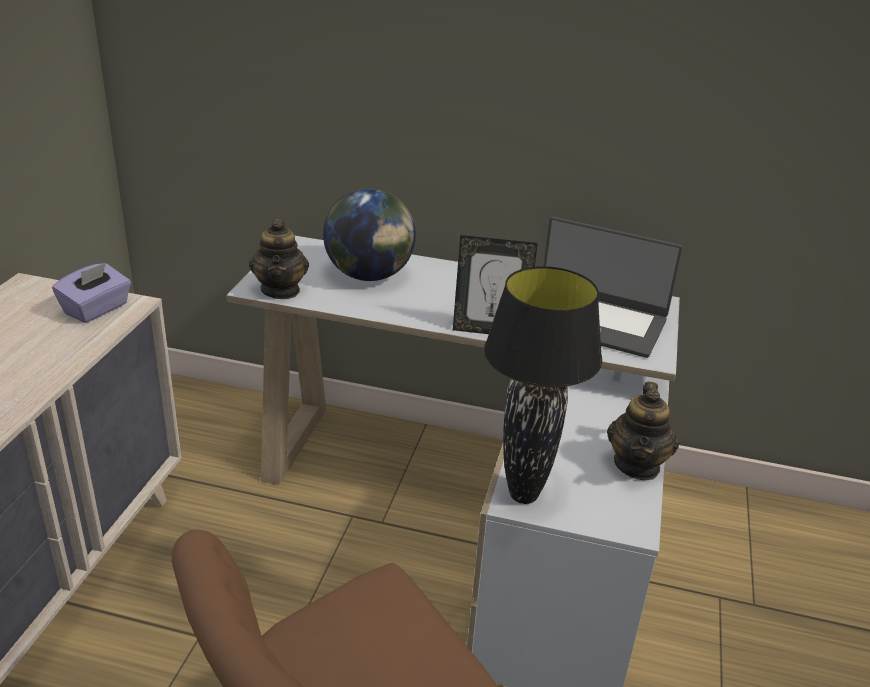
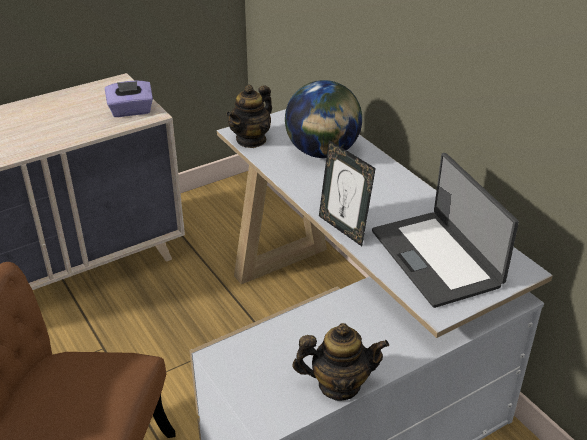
camera: 45 degrees right, 5 degrees up
black table lamp [484,266,602,504] -> none
teapot [607,381,679,480] -> teapot turned 150 degrees counterclockwise [292,323,389,401]

